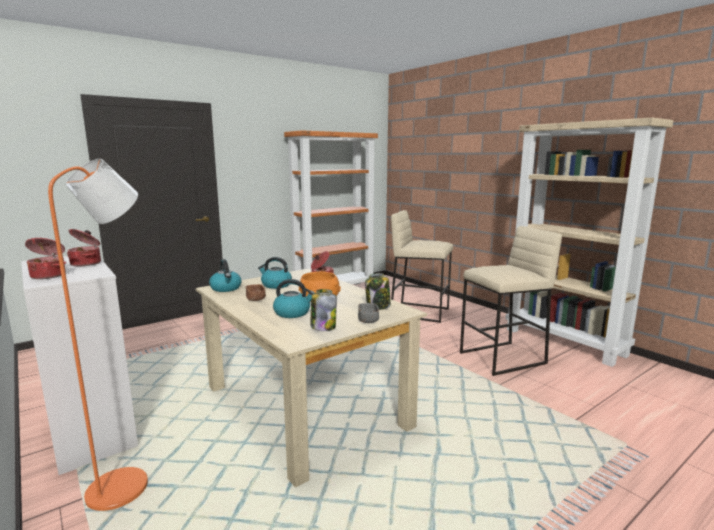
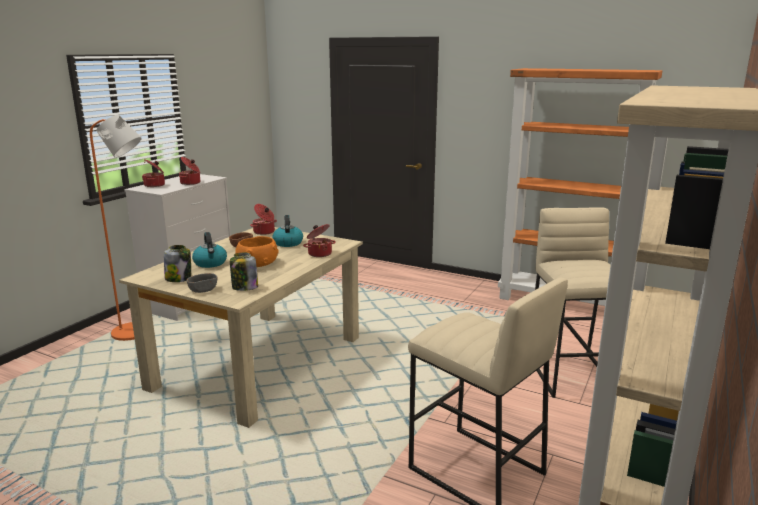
camera: 65 degrees right, 5 degrees up
kettle [209,259,242,292] -> cooking pot [250,204,277,235]

